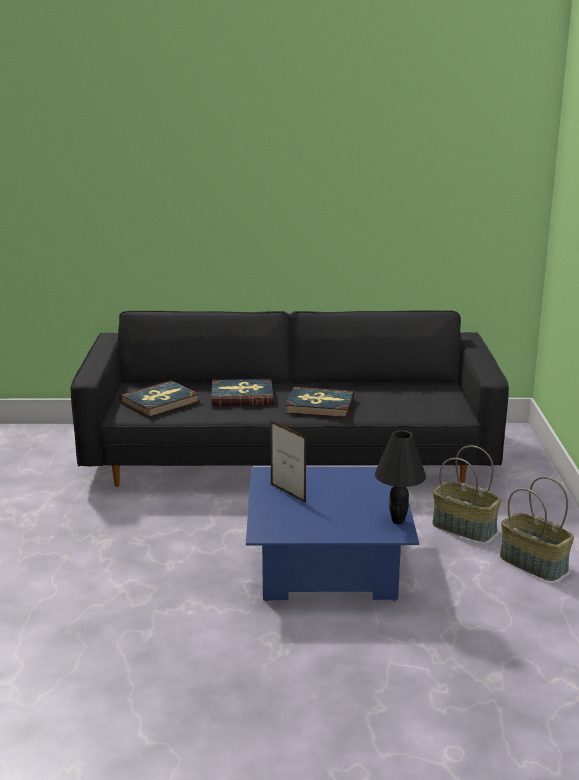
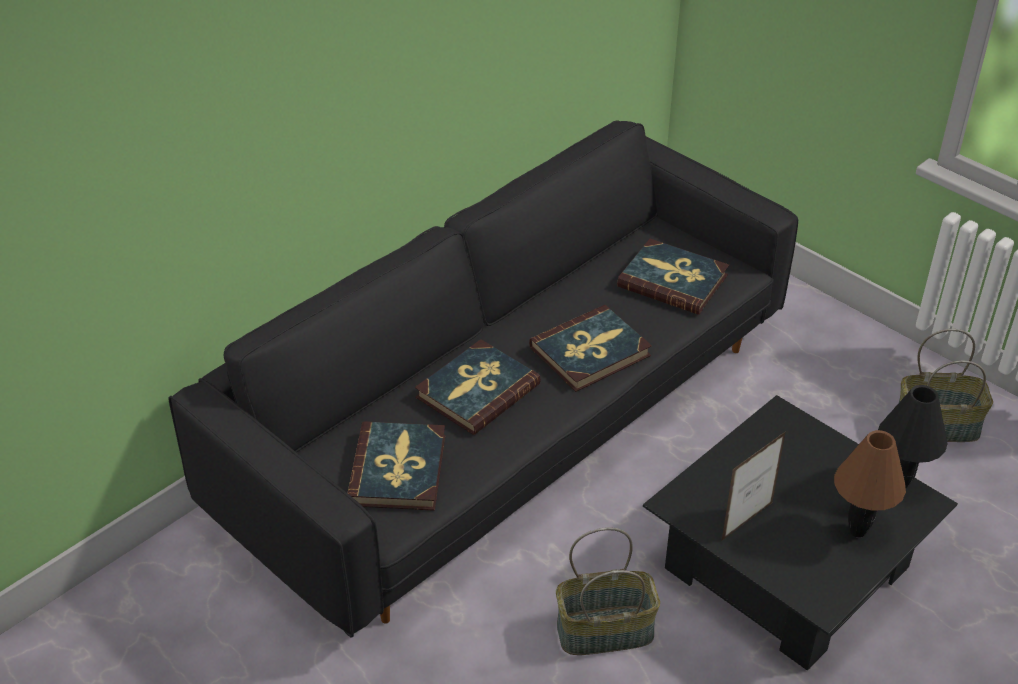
camera: 45 degrees left, 20 degrees up
blue coffee table [246,467,419,601] -> black coffee table [643,395,958,670]
picture frame [270,420,307,503] -> picture frame turned 45 degrees counterclockwise [722,431,786,540]
basket [432,446,501,542] -> basket moved to [556,527,660,655]
none -> book [617,239,729,315]
none -> brown table lamp [834,430,906,538]

